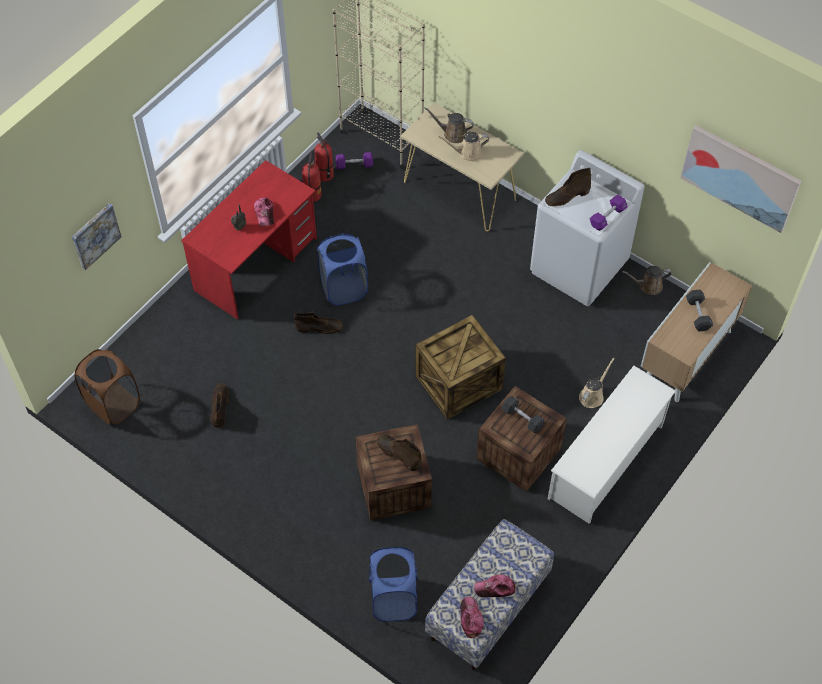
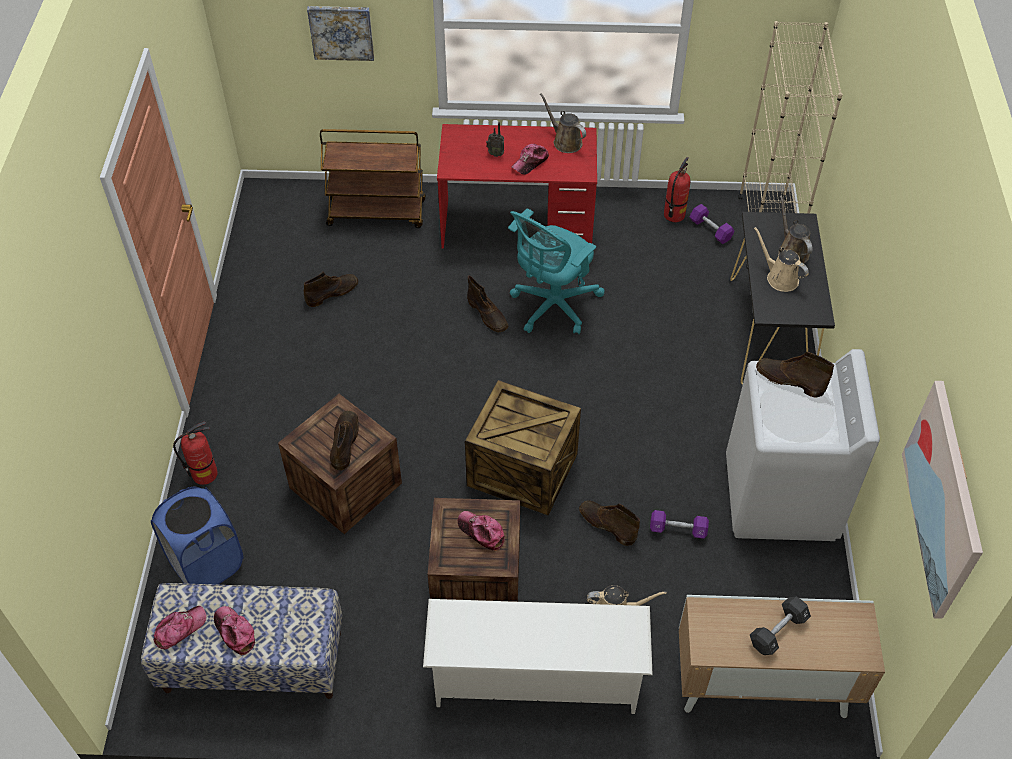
camera: 55 degrees right, 5 degrees down
brown laundry basket [75,349,140,424] -> none
fire extinguisher [302,152,322,202] -> fire extinguisher moved to [173,421,218,485]
blue laundry basket [317,234,368,305] -> turquoise office chair [508,208,605,334]
beige console table [401,103,524,231] -> black console table [730,212,835,385]
black dumbbell [502,396,545,433] -> cap [458,511,505,551]
purple dumbbell [589,195,628,231] -> purple dumbbell moved to [650,510,709,539]
brown watering can [622,266,671,295] -> brown watering can moved to [540,93,586,153]
none -> brown cart [320,129,426,228]
none -> brown boot [579,500,640,546]

